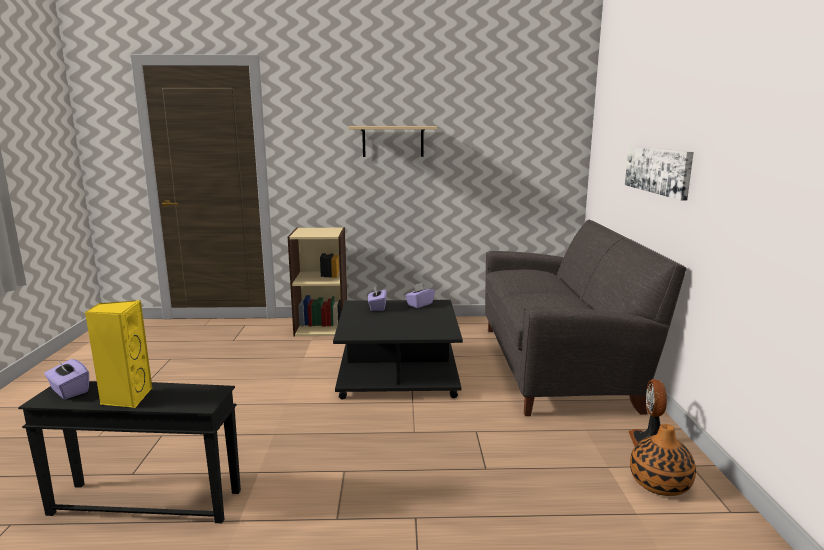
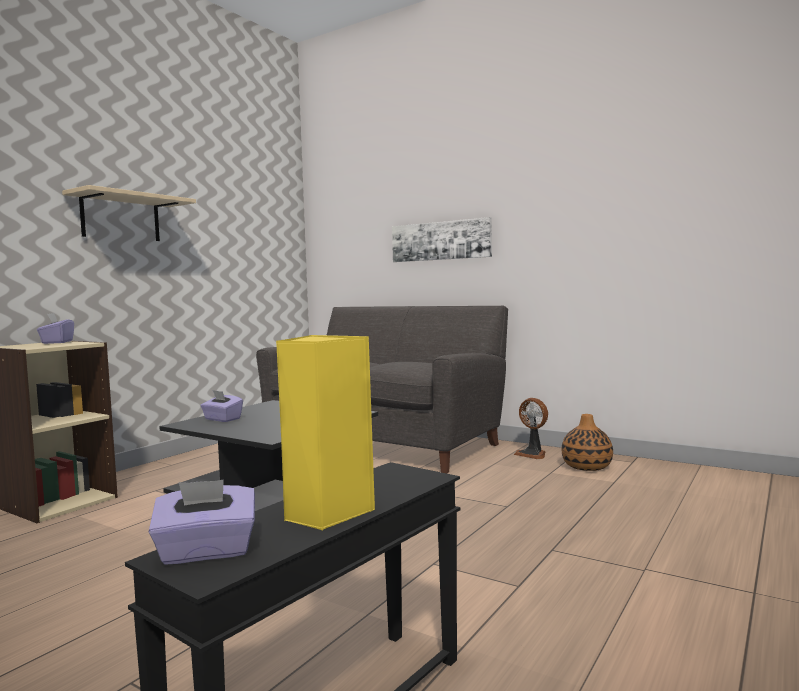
camera: 55 degrees left, 10 degrees down
purple tissue box [405,283,435,308] -> purple tissue box moved to [37,313,74,344]

